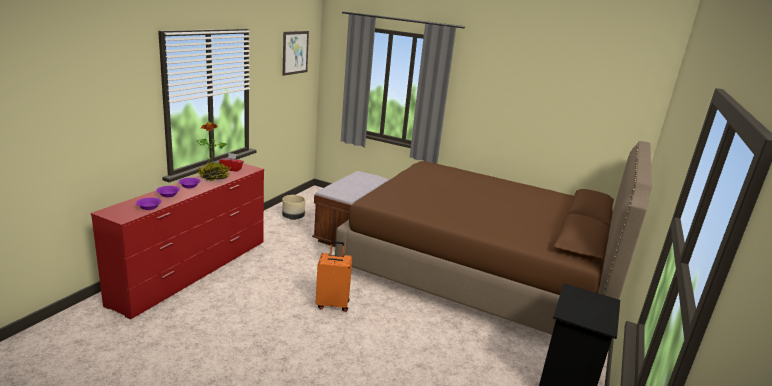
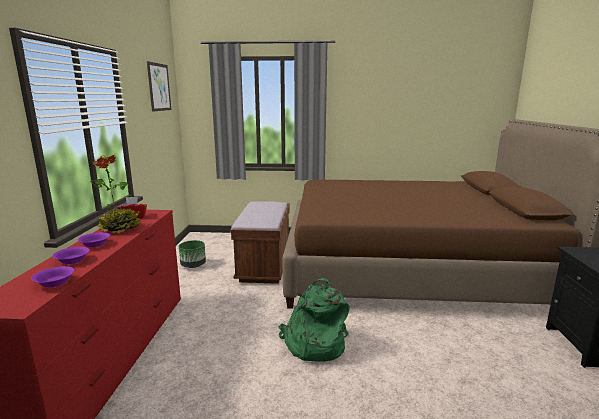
camera: 20 degrees left, 5 degrees down
beige planter [282,195,305,220] -> green planter [179,240,206,268]
orange suitcase [316,241,352,312] -> green backpack [279,278,350,361]

